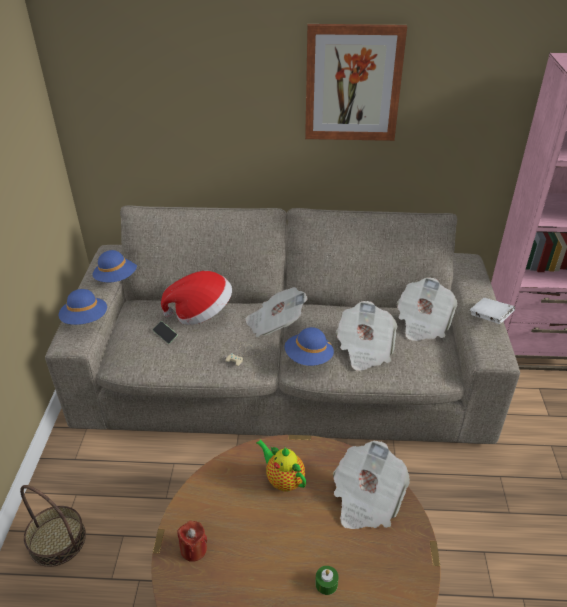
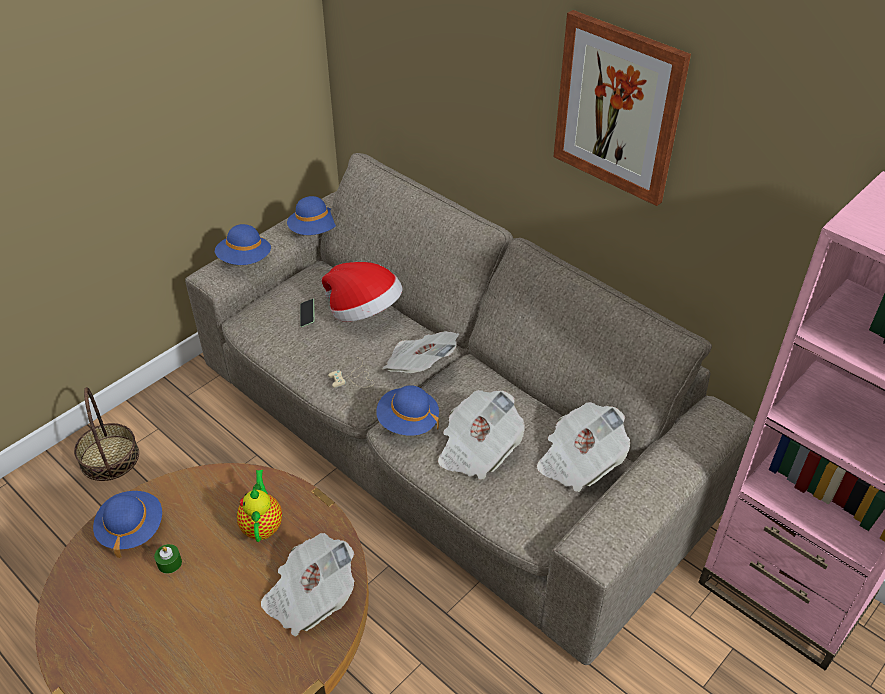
camera: 40 degrees right, 5 degrees up
red candle [178,521,207,562] -> blue hat [93,491,162,558]
green candle [315,566,339,595] -> green candle moved to [154,544,182,574]
white book [470,298,515,324] -> none

